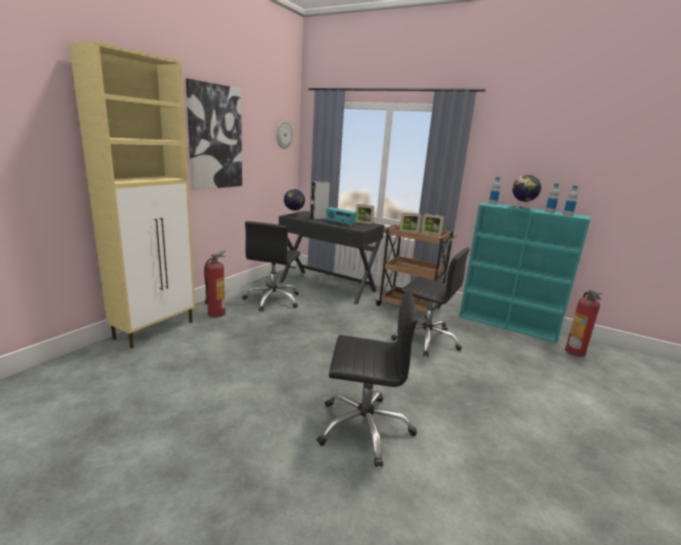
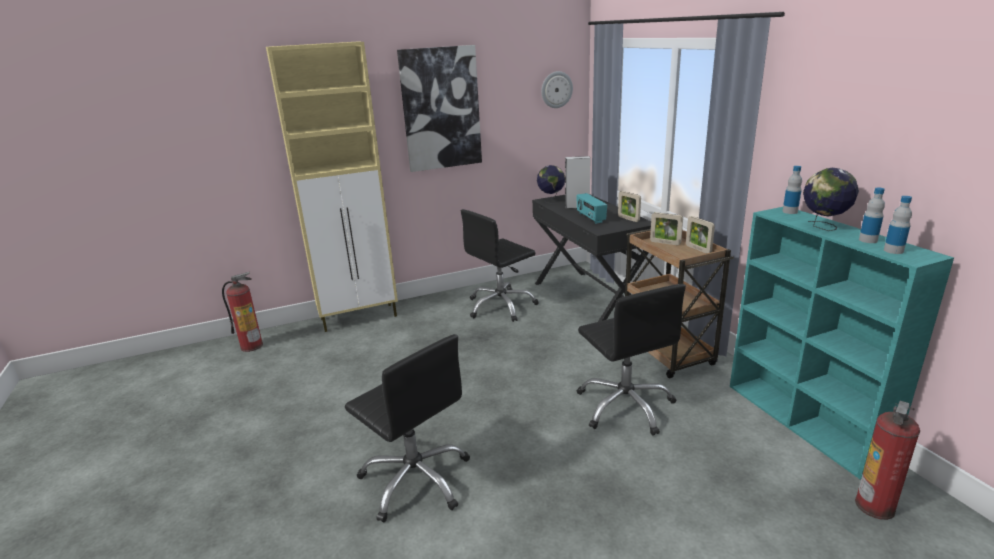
camera: 40 degrees right, 5 degrees up
fire extinguisher [204,250,226,318] -> fire extinguisher moved to [222,272,263,352]

